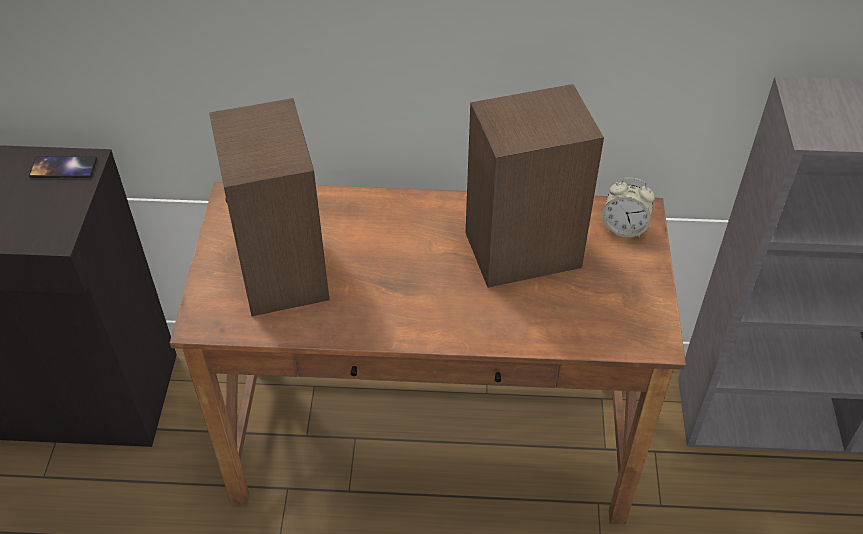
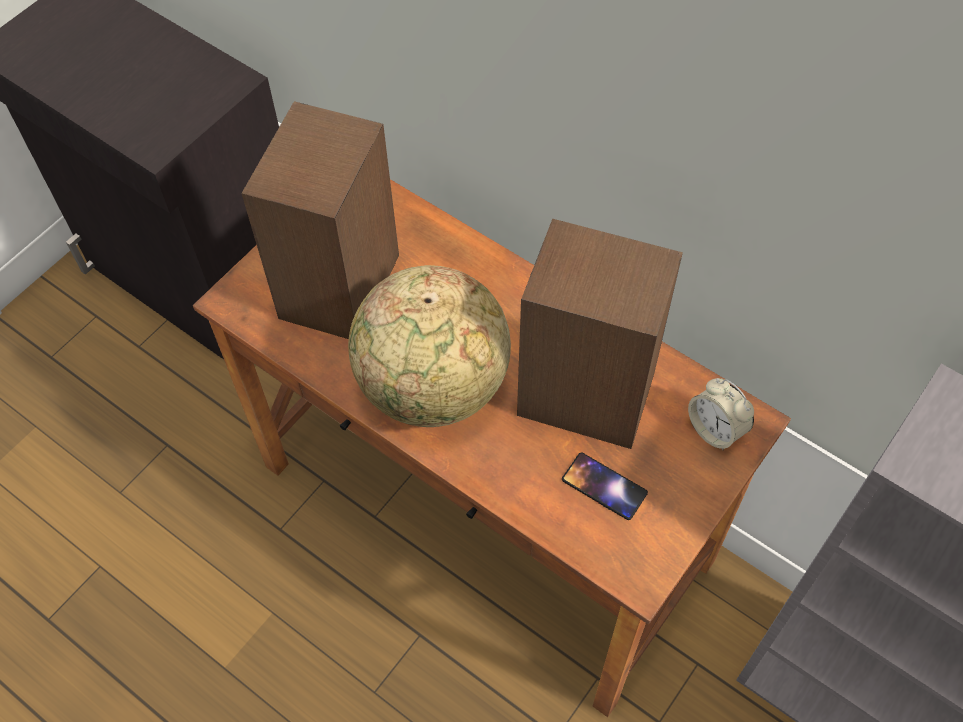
camera: 35 degrees right, 10 degrees up
phone [29,156,97,178] -> phone moved to [562,452,648,520]
none -> globe [348,265,511,427]

